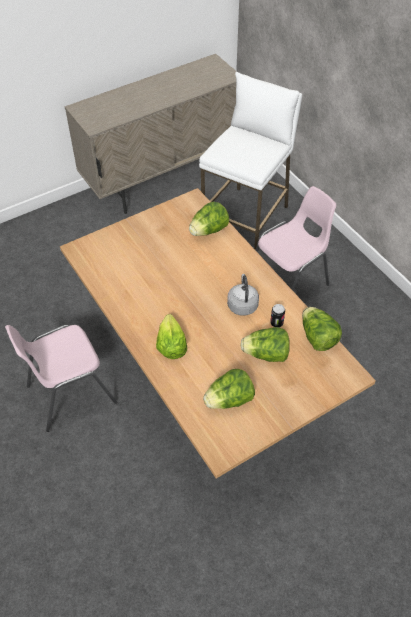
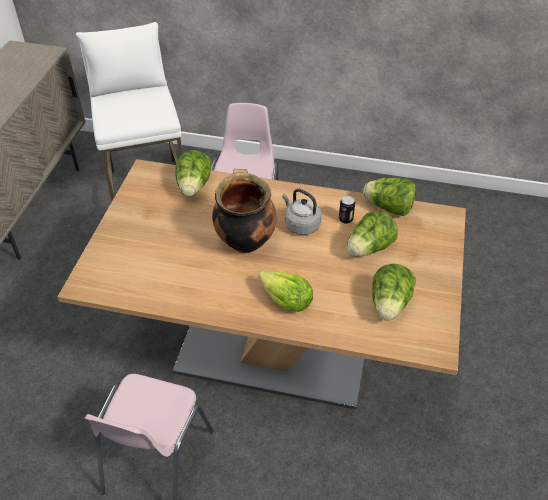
camera: 45 degrees left, 5 degrees down
none -> cooking pot [212,169,277,253]

